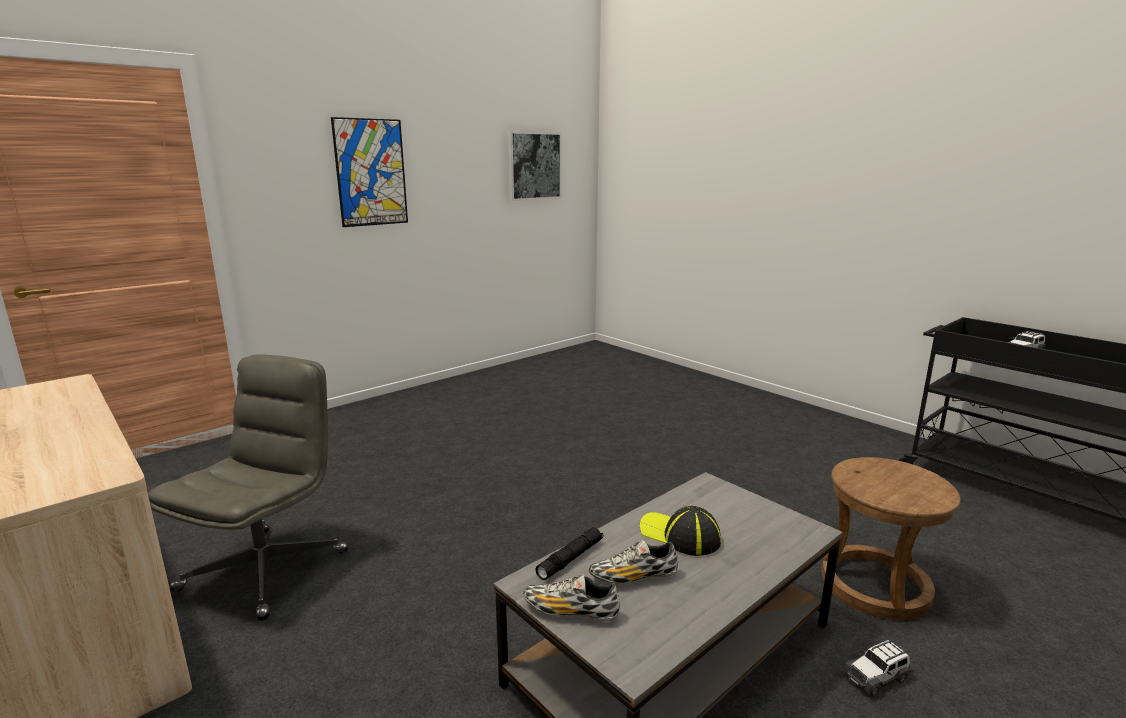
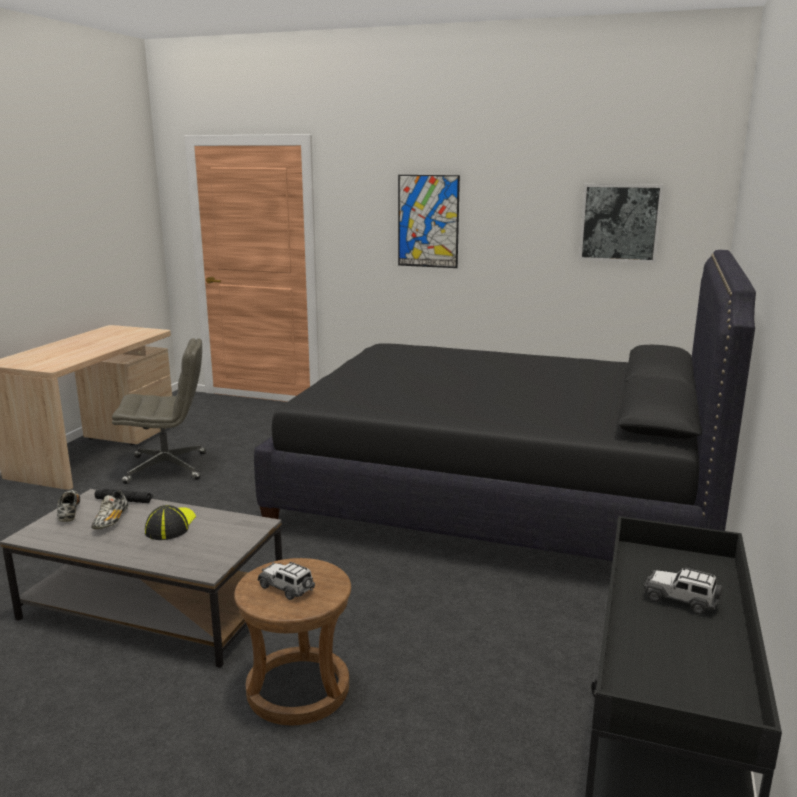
camera: 60 degrees right, 0 degrees up
shoe [589,540,678,584] -> shoe turned 135 degrees counterclockwise [91,490,129,529]
toy car [843,640,912,697] -> toy car moved to [257,562,315,600]
none -> black bed [254,250,756,561]

